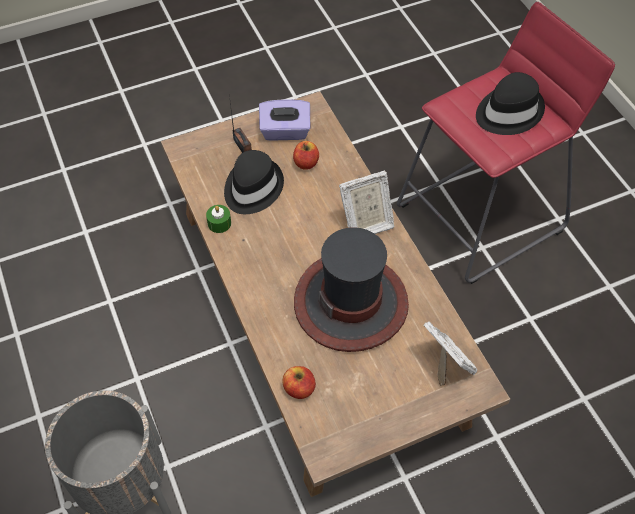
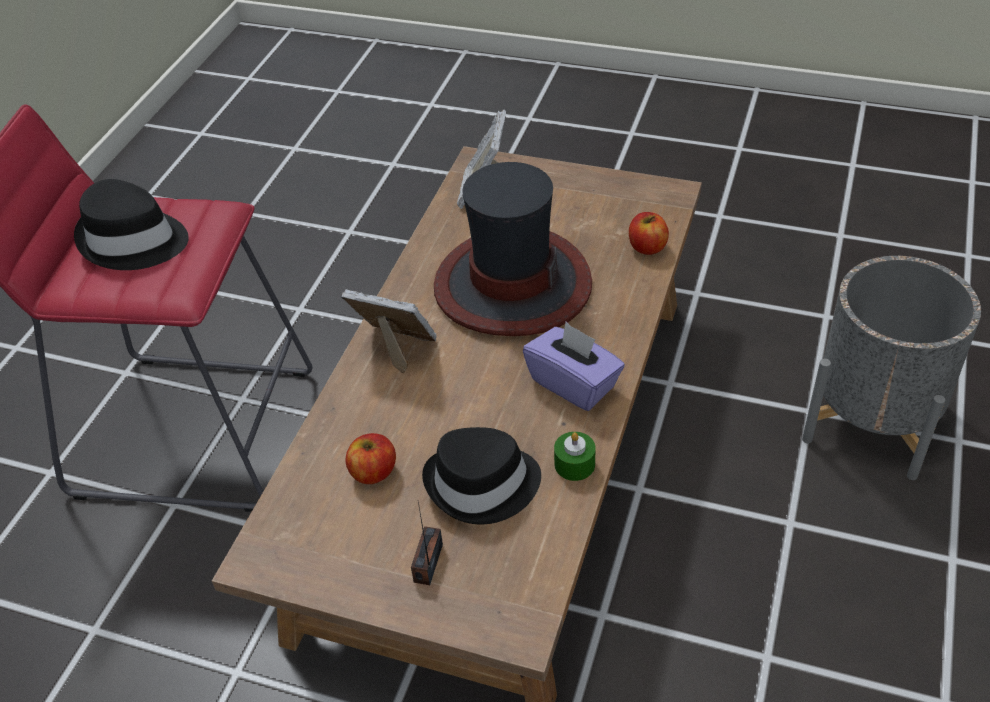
camera: 135 degrees left, 10 degrees down
purple tissue box [259,99,310,141] -> purple tissue box moved to [523,322,625,411]

